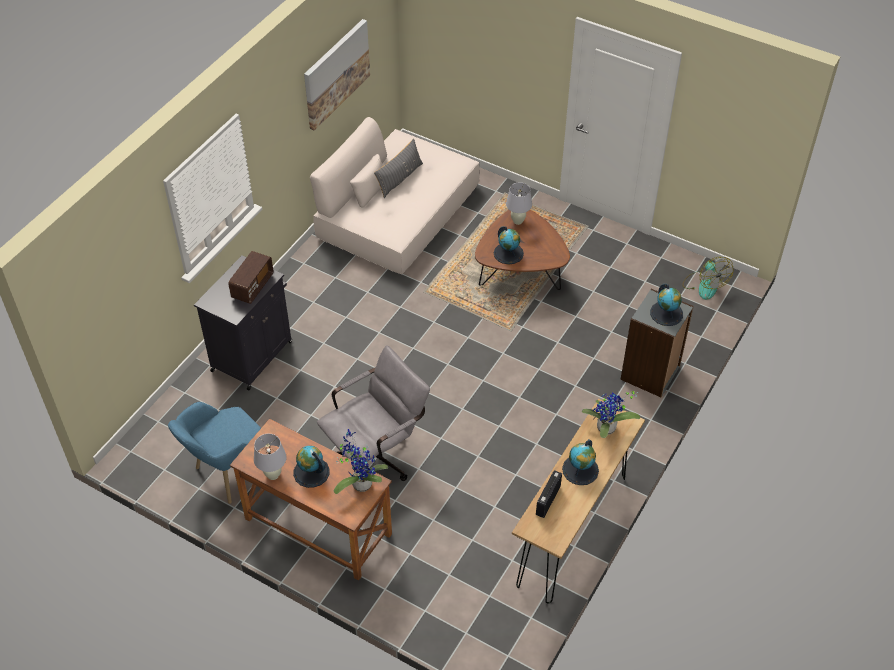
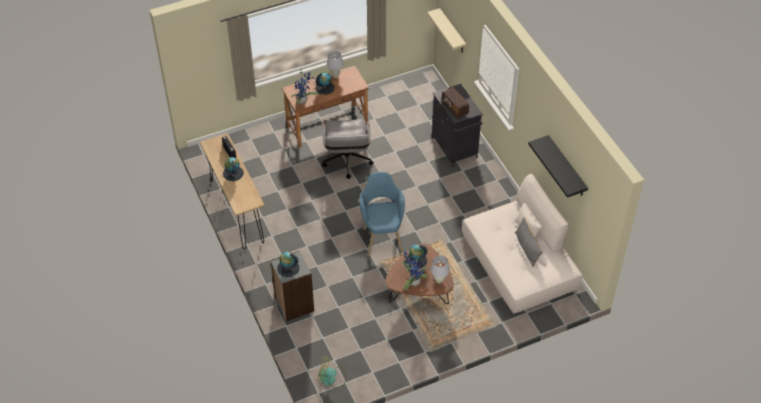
camera: 125 degrees right, 0 degrees up
blue armchair [168,402,261,504] -> blue armchair moved to [359,172,405,256]
picture [304,19,370,131] -> black shelf [528,135,588,198]
potted plant [582,391,640,438] -> potted plant moved to [402,251,428,290]
none -> beige shelf [427,8,466,53]

